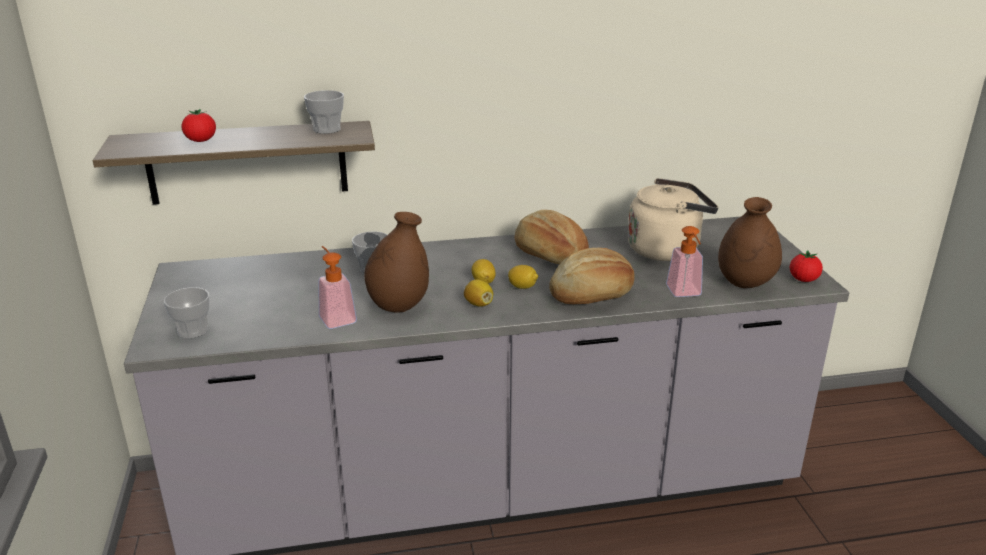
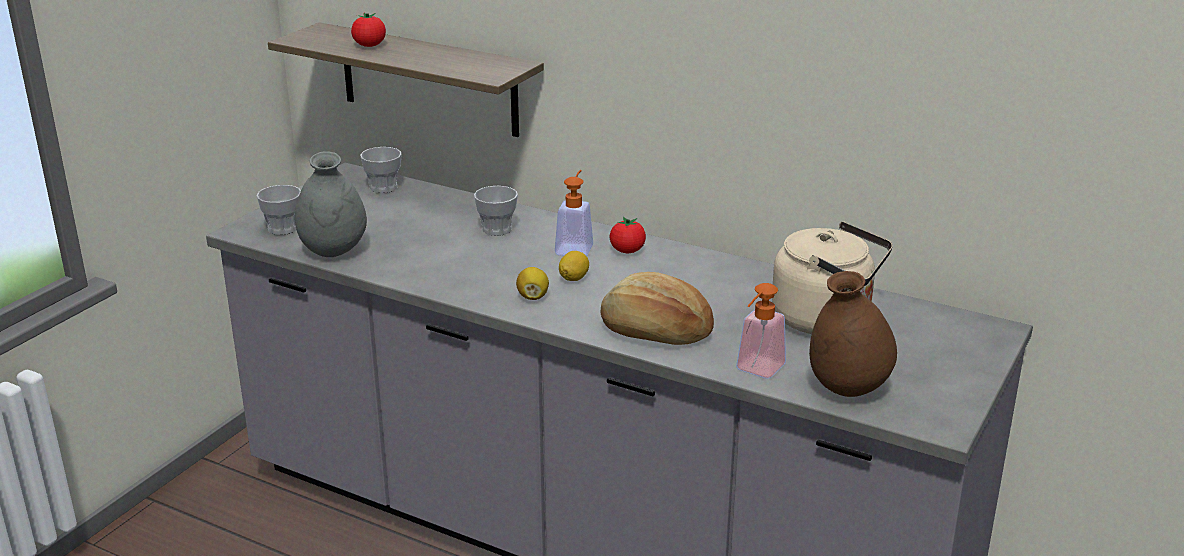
camera: 40 degrees right, 0 degrees up
cup [304,90,344,134] -> cup moved to [360,147,402,193]
soap dispenser [319,246,357,329] -> soap dispenser moved to [555,170,593,256]
brown vase [364,212,429,313] -> none
lemon [508,265,538,289] -> none
bread [514,210,589,264] -> none
tomato [790,250,823,282] -> tomato moved to [610,217,646,253]
none -> grey vase [295,152,367,257]

